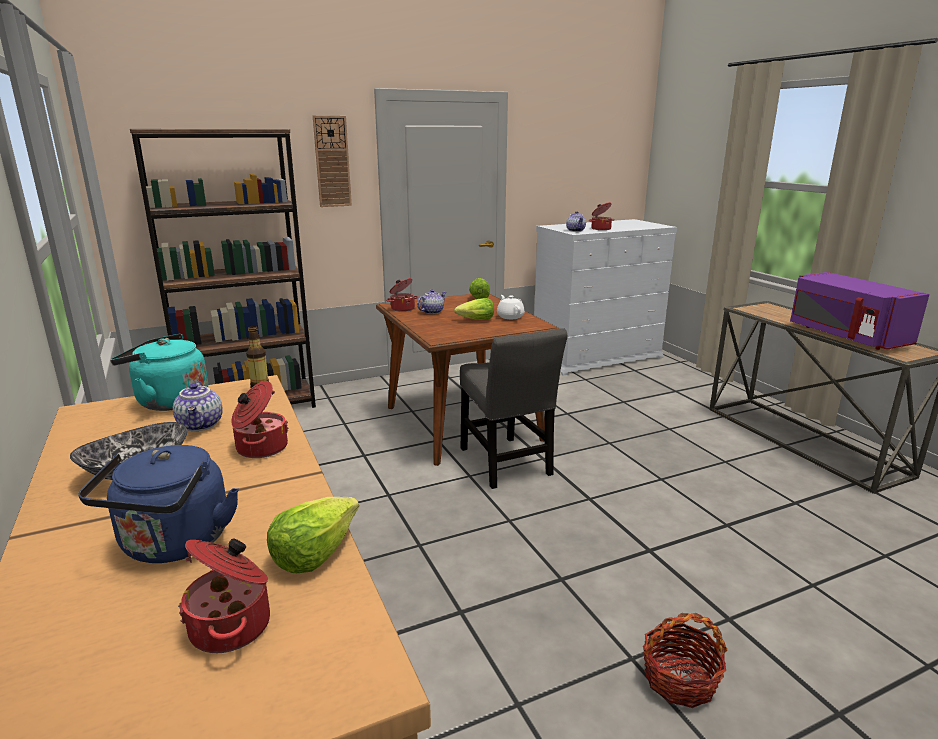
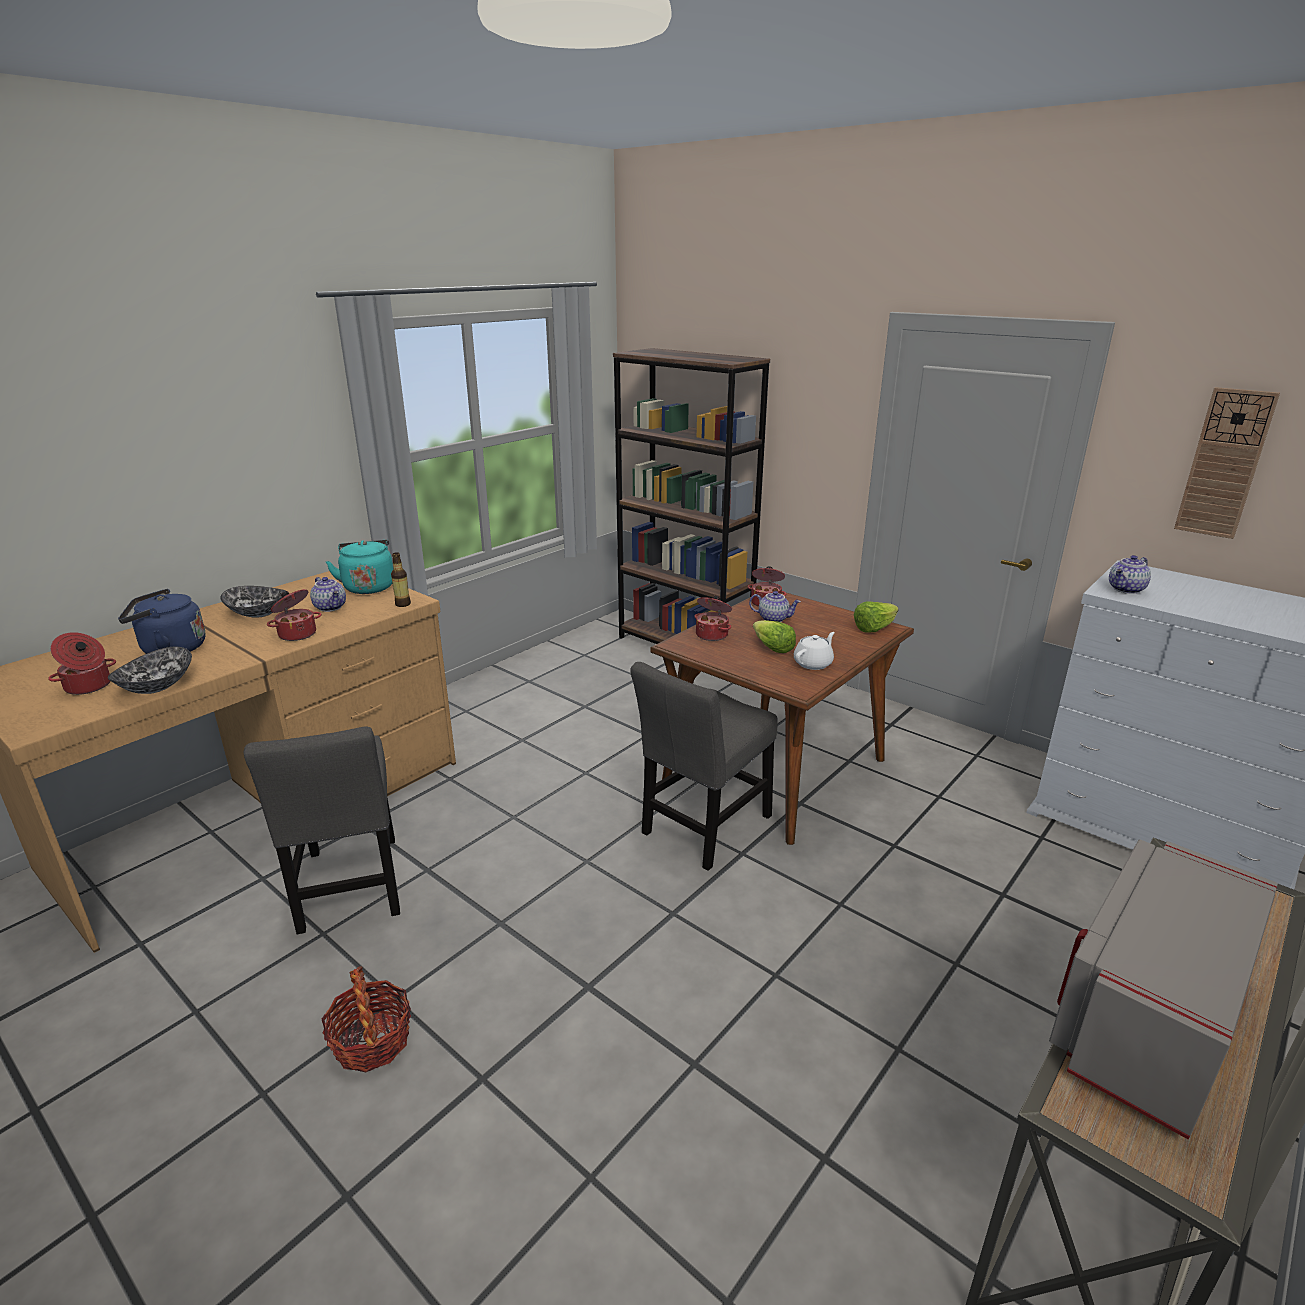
camera: 65 degrees right, 5 degrees up
teapot [173,381,223,431] -> teapot turned 90 degrees counterclockwise [310,577,346,612]
lettuce [267,497,359,573] -> bowl [108,647,192,694]
wall clock [313,115,352,207] -> wall clock moved to [1174,387,1280,539]
cooking pot [589,202,615,230] -> cooking pot moved to [694,596,732,641]
purple microwave [790,272,930,350] -> grey microwave [1049,840,1278,1139]
none -> grey chair [244,726,400,935]

